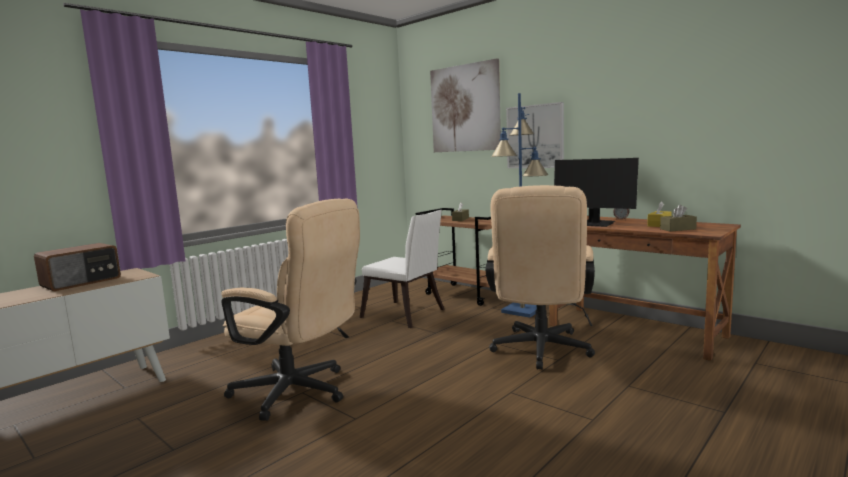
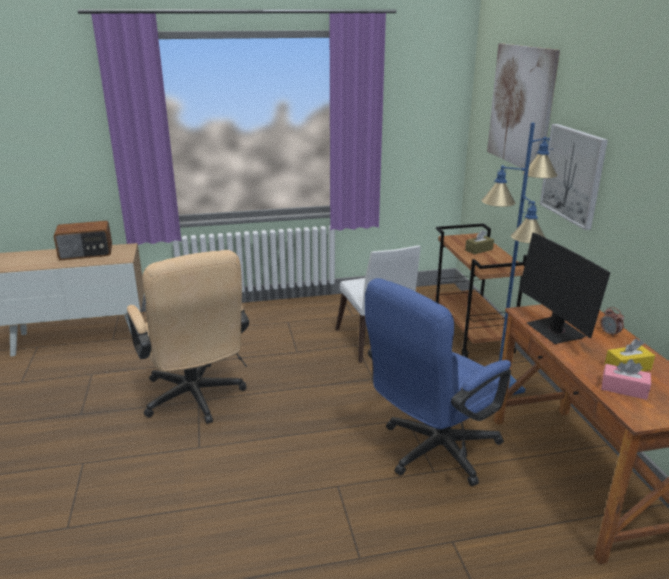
camera: 35 degrees right, 15 degrees up
beige office chair [486,185,595,370] -> blue office chair [365,278,511,486]
brown tissue box [660,205,697,232] -> pink tissue box [601,359,651,400]

